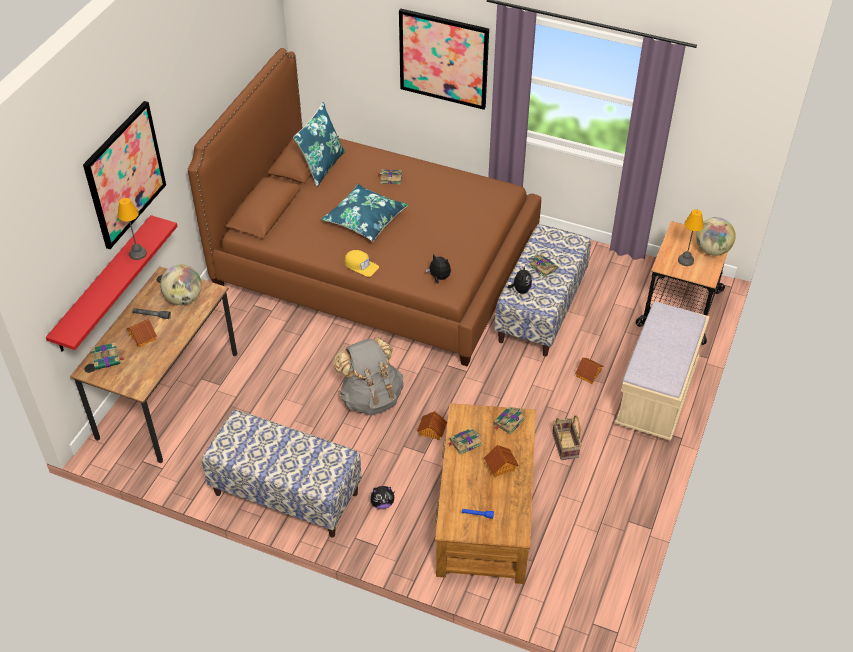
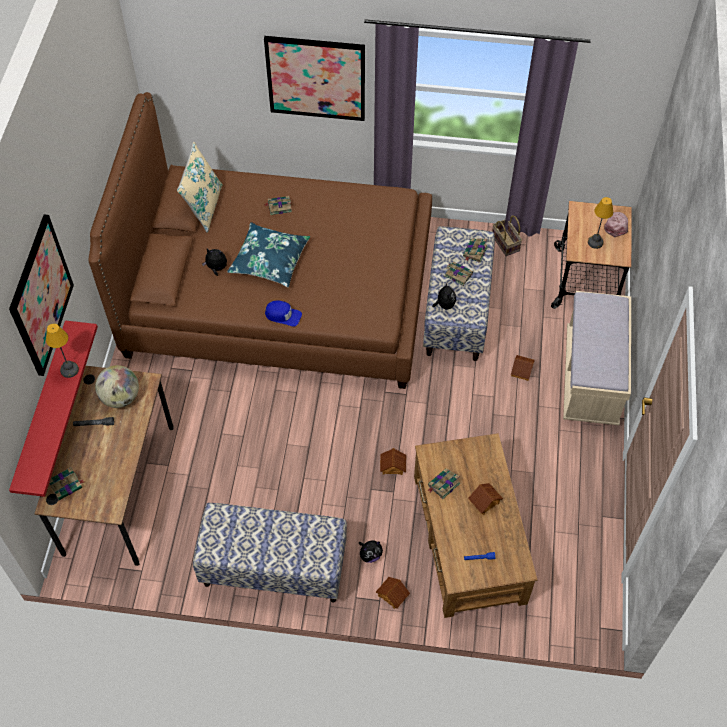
camera: 15 degrees left, 10 degrees up
toy house [127,319,157,348] -> toy house moved to [376,577,410,609]
blue pillow [293,102,345,187] -> beige pillow [177,142,223,233]
grey backpack [334,337,404,415] -> none
yellow cap [344,250,379,277] -> blue cap [265,300,302,327]
plush toy [426,254,451,284] -> plush toy moved to [202,249,227,276]
book [493,406,525,435] -> book moved to [463,239,488,263]
basket [552,415,581,460] -> basket moved to [492,215,522,256]
globe [696,217,736,256] -> pink cap [604,212,628,237]

